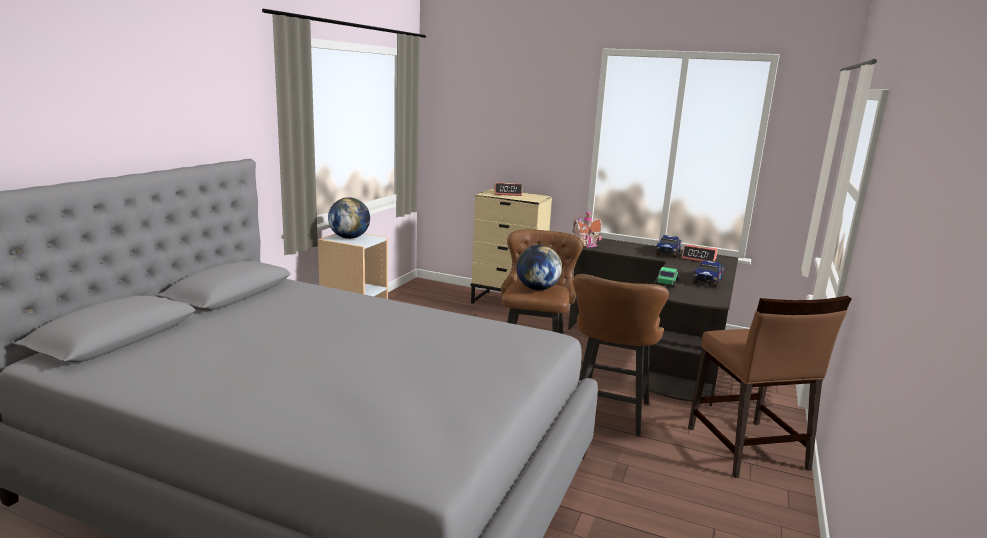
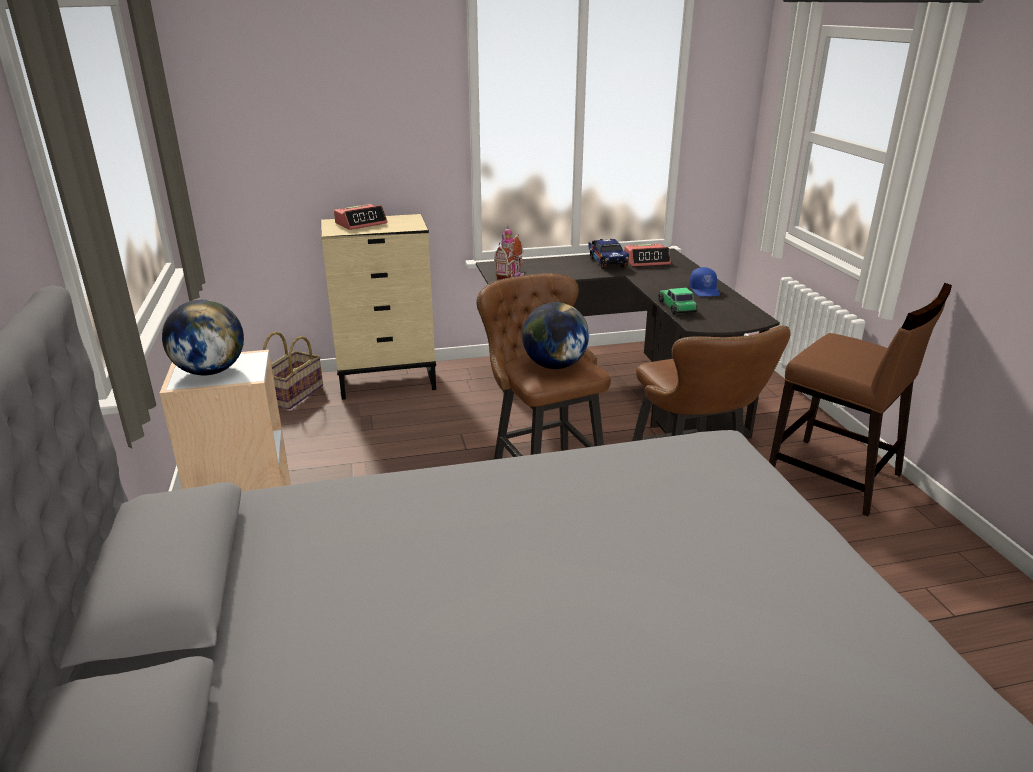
camera: 35 degrees left, 10 degrees up
toy truck [693,260,724,287] -> blue cap [689,267,720,297]
none -> basket [263,331,323,409]

